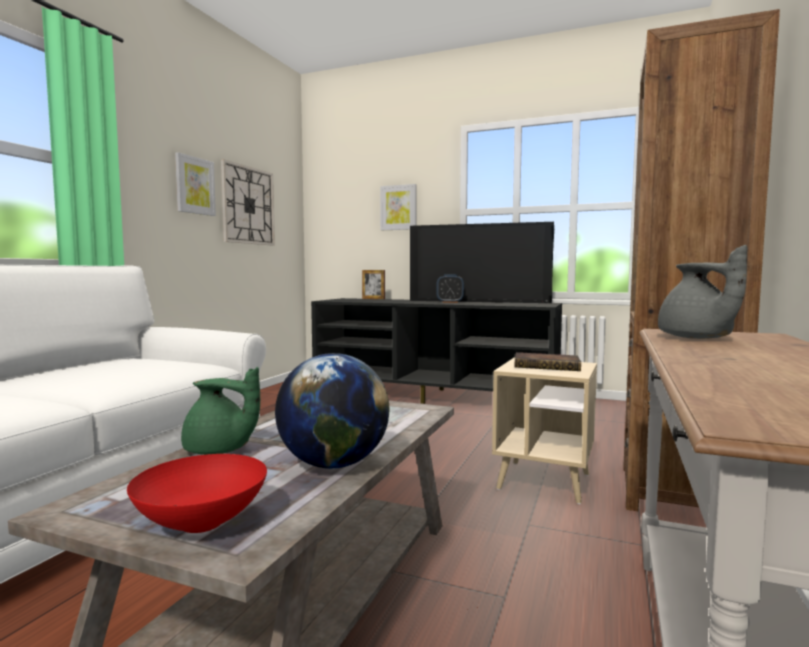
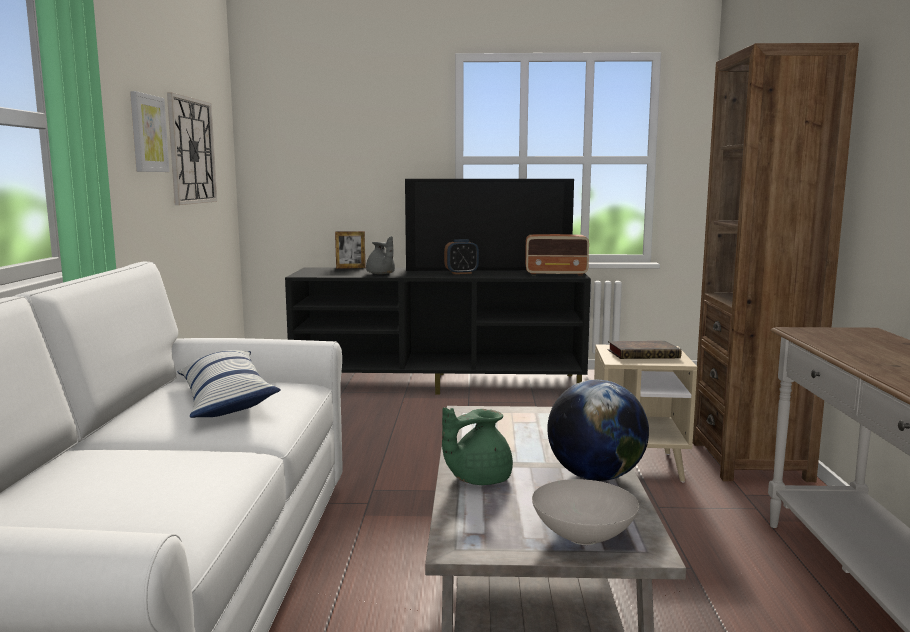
camera: 20 degrees left, 5 degrees up
red bowl [127,454,267,533] -> white bowl [532,479,639,545]
green teapot [181,367,260,455] -> green teapot turned 150 degrees clockwise [442,407,513,485]
picture [380,184,417,230] -> none
grey teapot [658,245,747,339] -> grey teapot moved to [366,236,395,274]
none -> pillow [177,350,281,418]
none -> radio [525,234,589,276]

